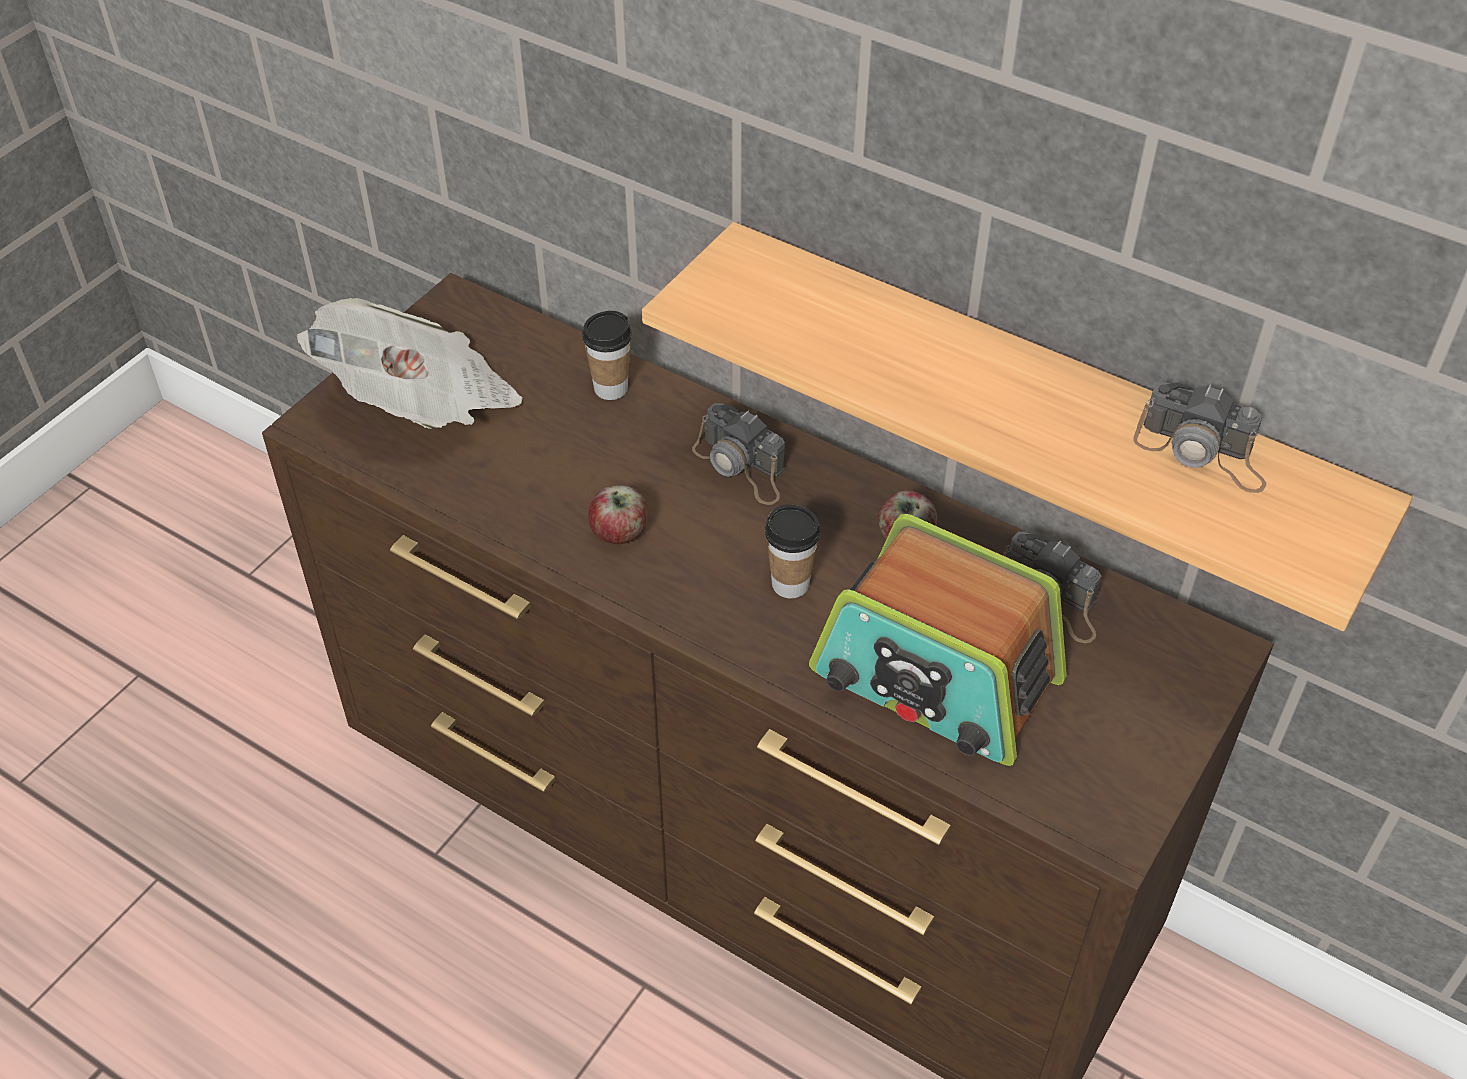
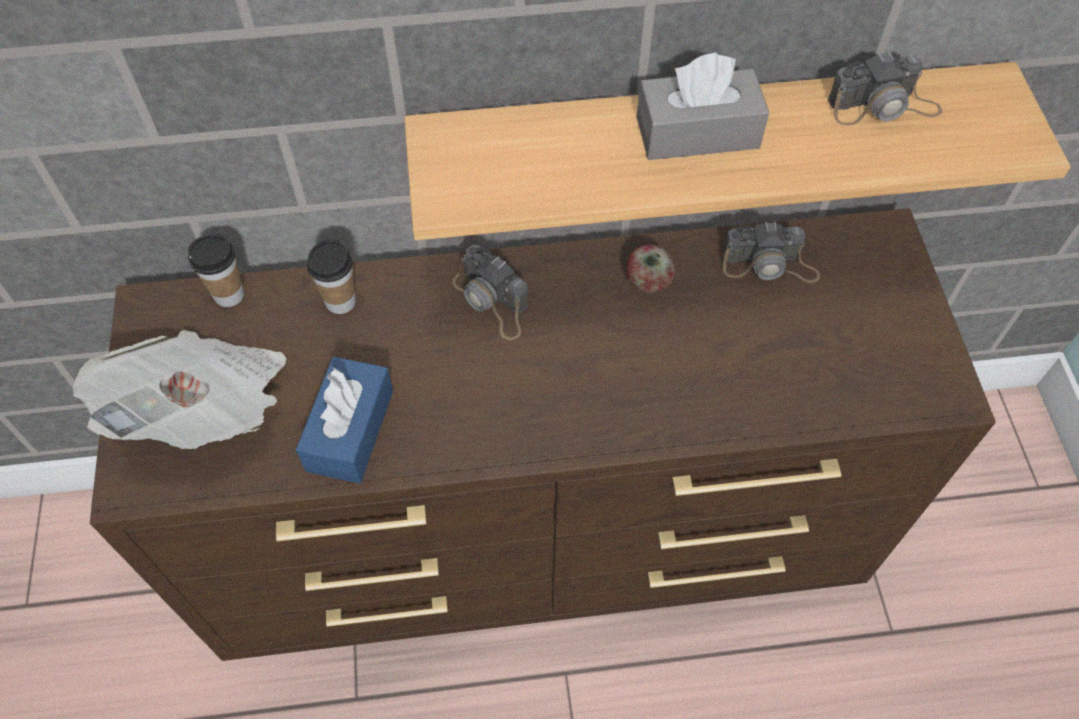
camera: 40 degrees left, 10 degrees up
apple [588,485,648,544] -> none
camera [692,403,785,505] -> camera turned 45 degrees clockwise [452,245,528,340]
cup [765,505,820,598] -> cup moved to [188,234,244,307]
radio [809,514,1067,766] -> none
none -> blue tissue box [296,357,393,484]
none -> grey tissue box [637,53,769,160]

